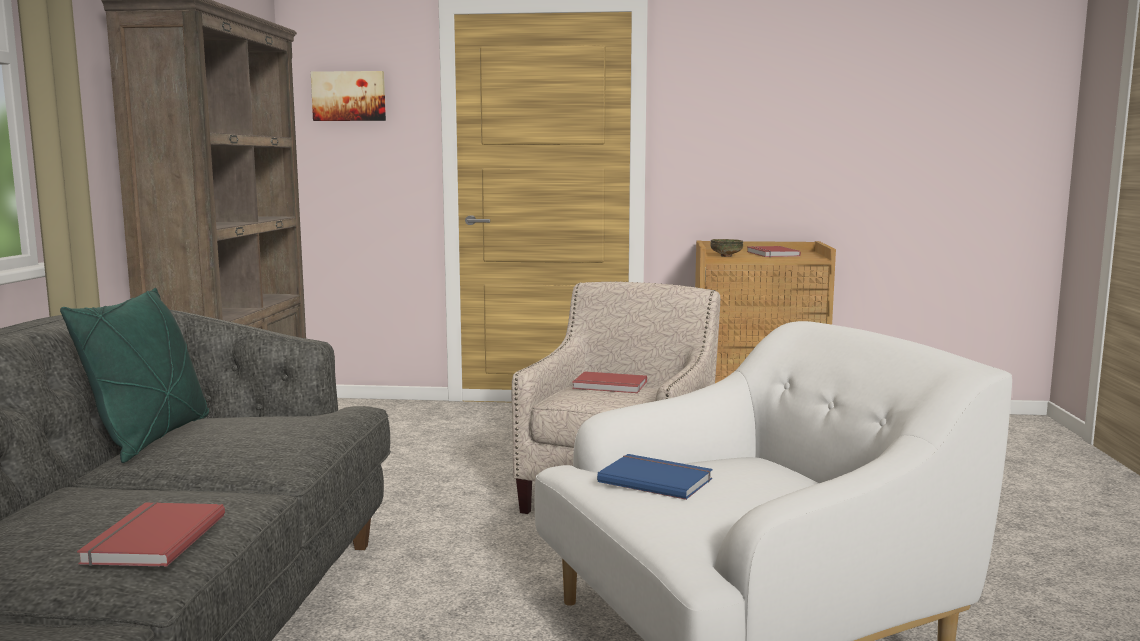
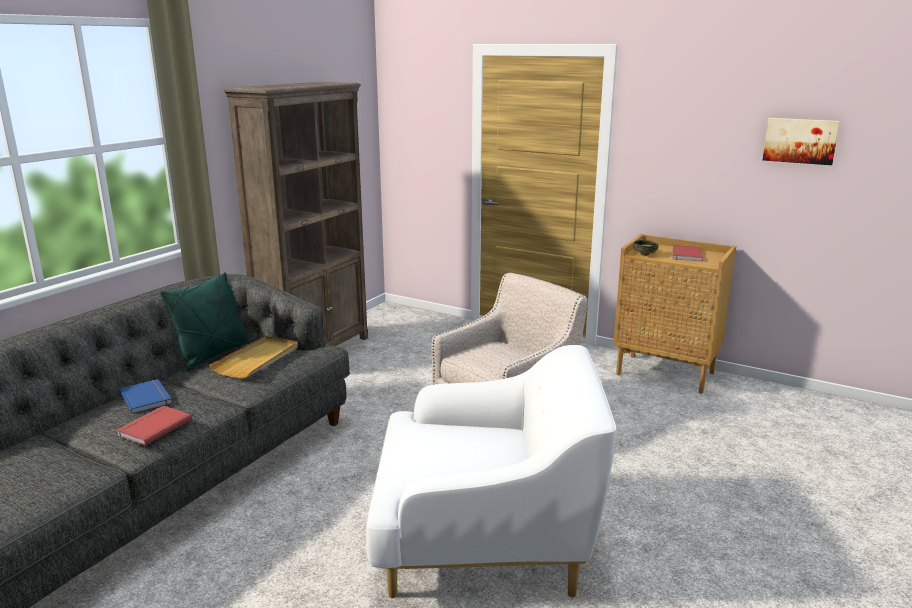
camera: 25 degrees right, 10 degrees up
picture [311,71,386,121] -> picture moved to [763,118,840,165]
red book [572,371,647,393] -> none
blue book [597,454,713,500] -> blue book moved to [120,379,172,414]
none -> beige tray [209,336,298,379]

